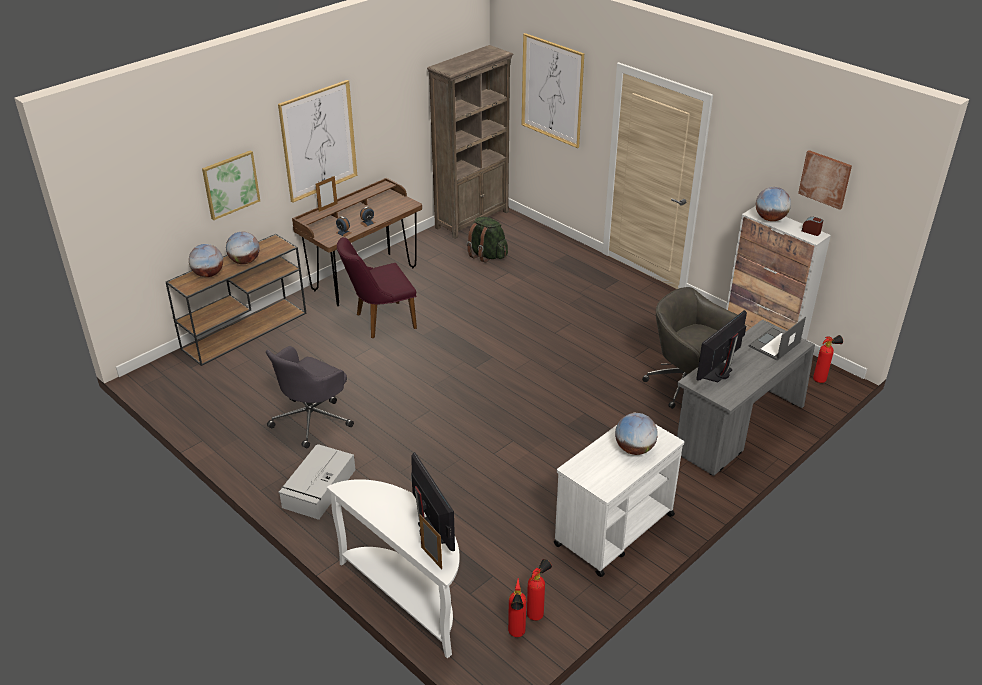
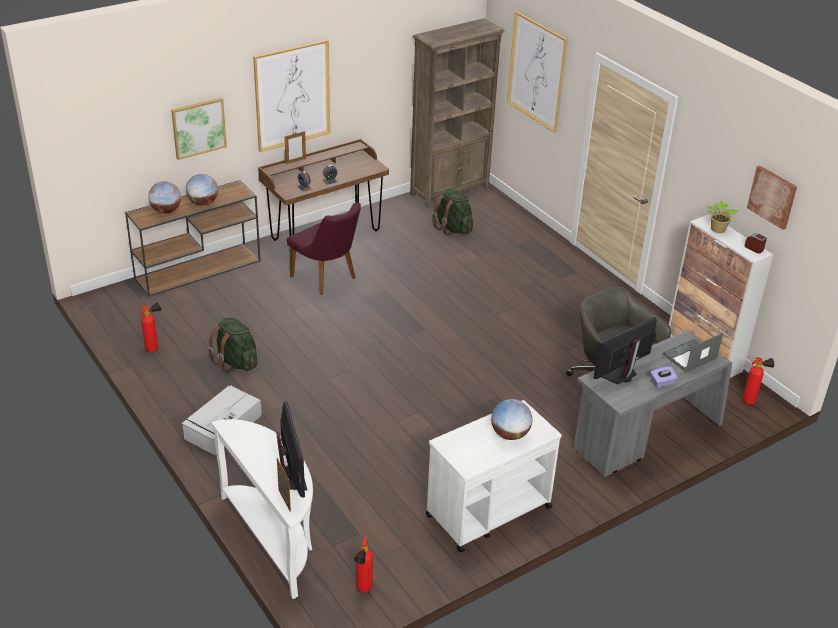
camera: 10 degrees right, 0 degrees up
grey office chair [266,346,354,449] -> green backpack [208,317,258,373]
purple chair [337,237,417,338] -> purple chair turned 120 degrees counterclockwise [286,203,361,295]
fire extinguisher [527,559,552,621] -> fire extinguisher moved to [140,302,161,352]
globe [756,187,791,221] -> potted plant [707,201,738,233]
none -> purple tissue box [650,366,678,388]

